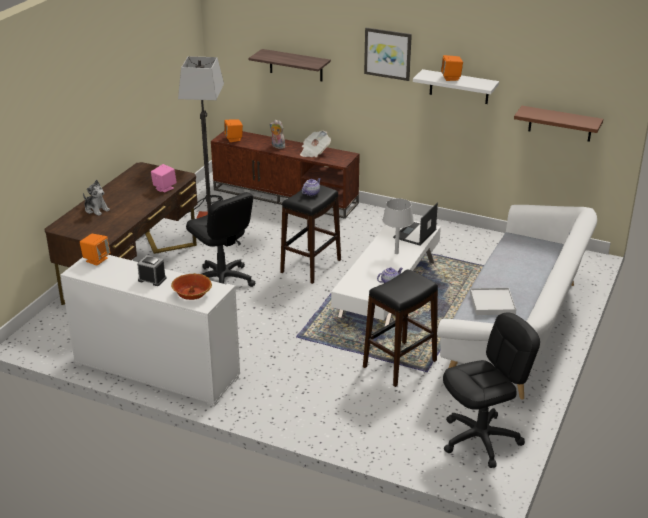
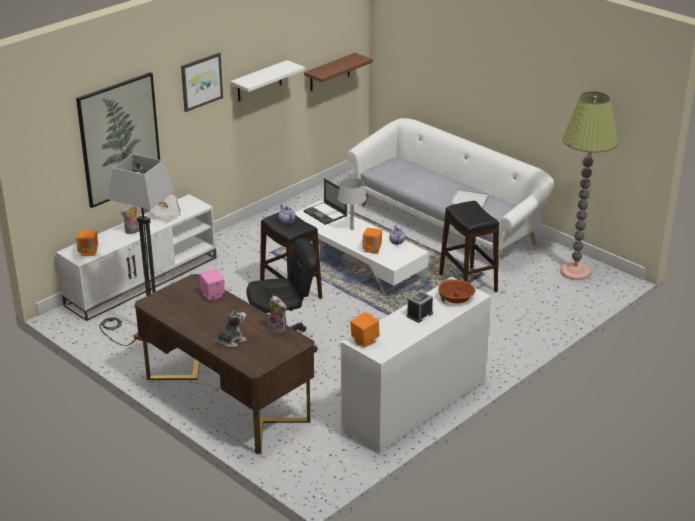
camera: 70 degrees left, 0 degrees up
brown tv stand [211,131,360,219] -> white tv stand [56,194,216,321]
shelf [248,49,331,81] -> picture [76,72,160,208]
orange speaker [441,55,463,81] -> orange speaker moved to [362,228,382,254]
black office chair [443,312,540,468] -> floor lamp [560,91,618,280]
none -> plush toy [268,296,287,333]

